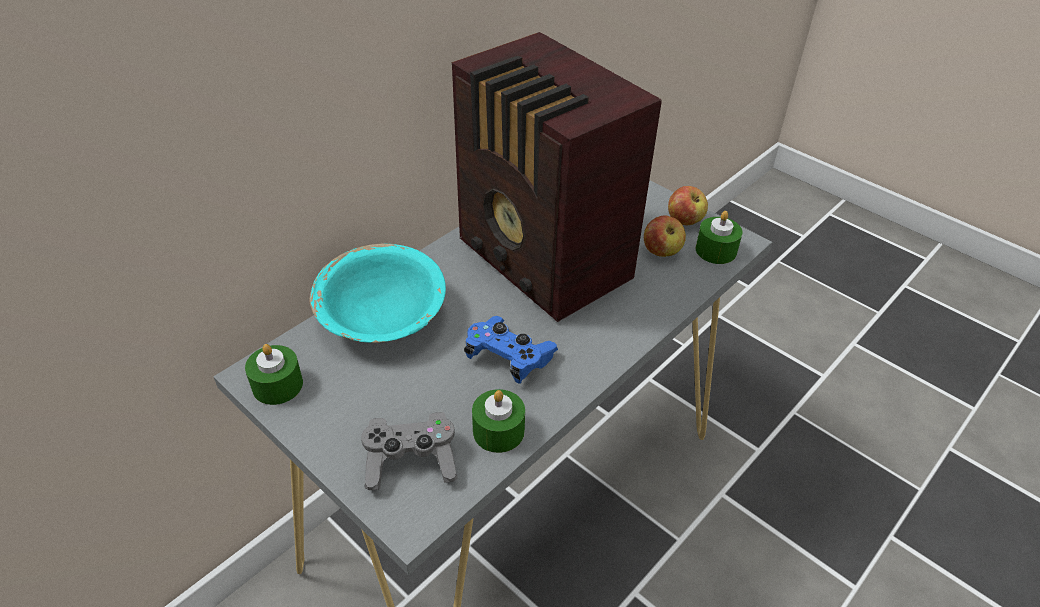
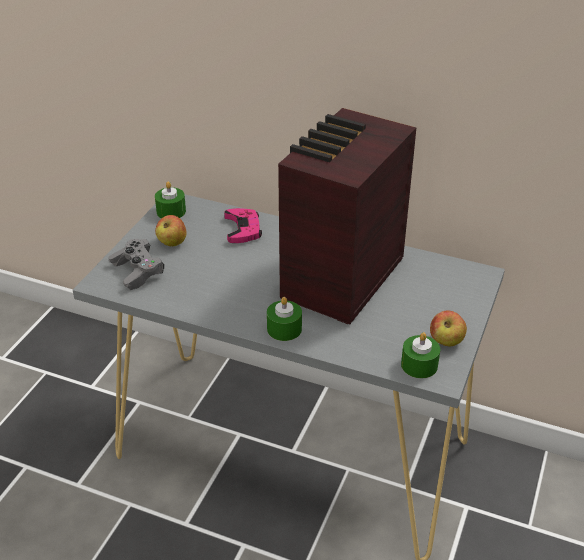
camera: 70 degrees right, 5 degrees down
turquoise bowl [310,244,446,343] -> pink game controller [224,208,262,243]
blue game controller [464,316,558,384] -> none
green candle [472,389,525,453] -> green candle moved to [267,297,302,341]
apple [644,215,686,257] -> apple moved to [155,215,187,246]

